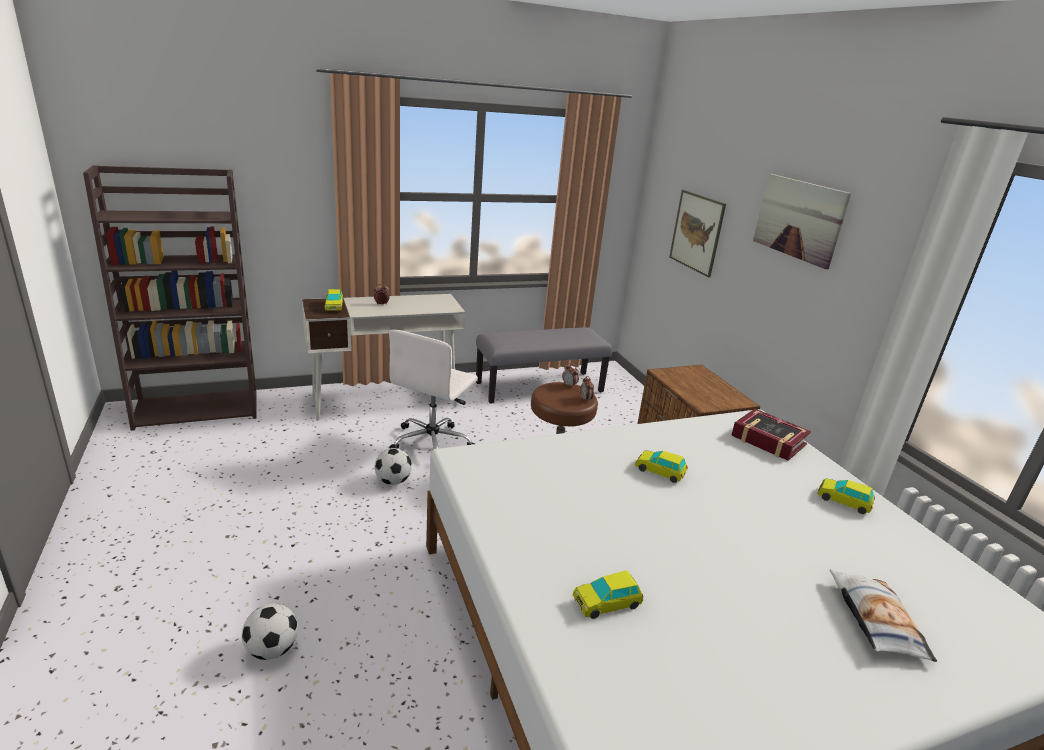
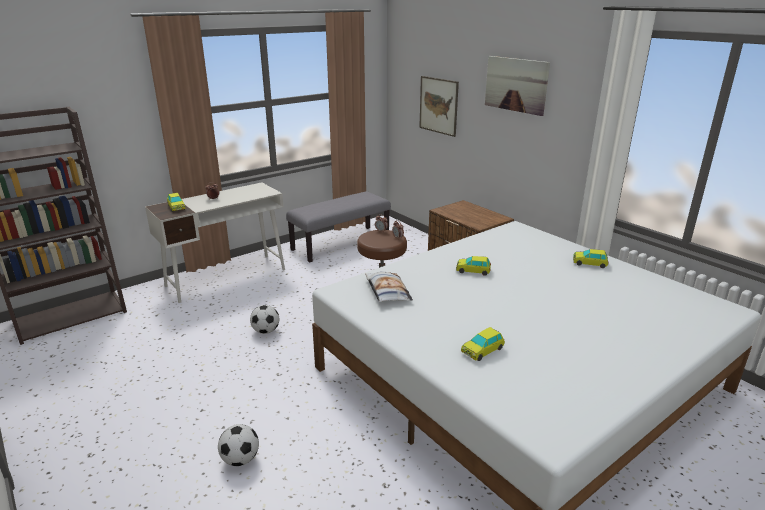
camera: 15 degrees left, 0 degrees up
white office chair [389,330,478,450] -> none
book [731,409,811,461] -> none
pillow [830,569,937,662] -> pillow moved to [365,271,413,302]

